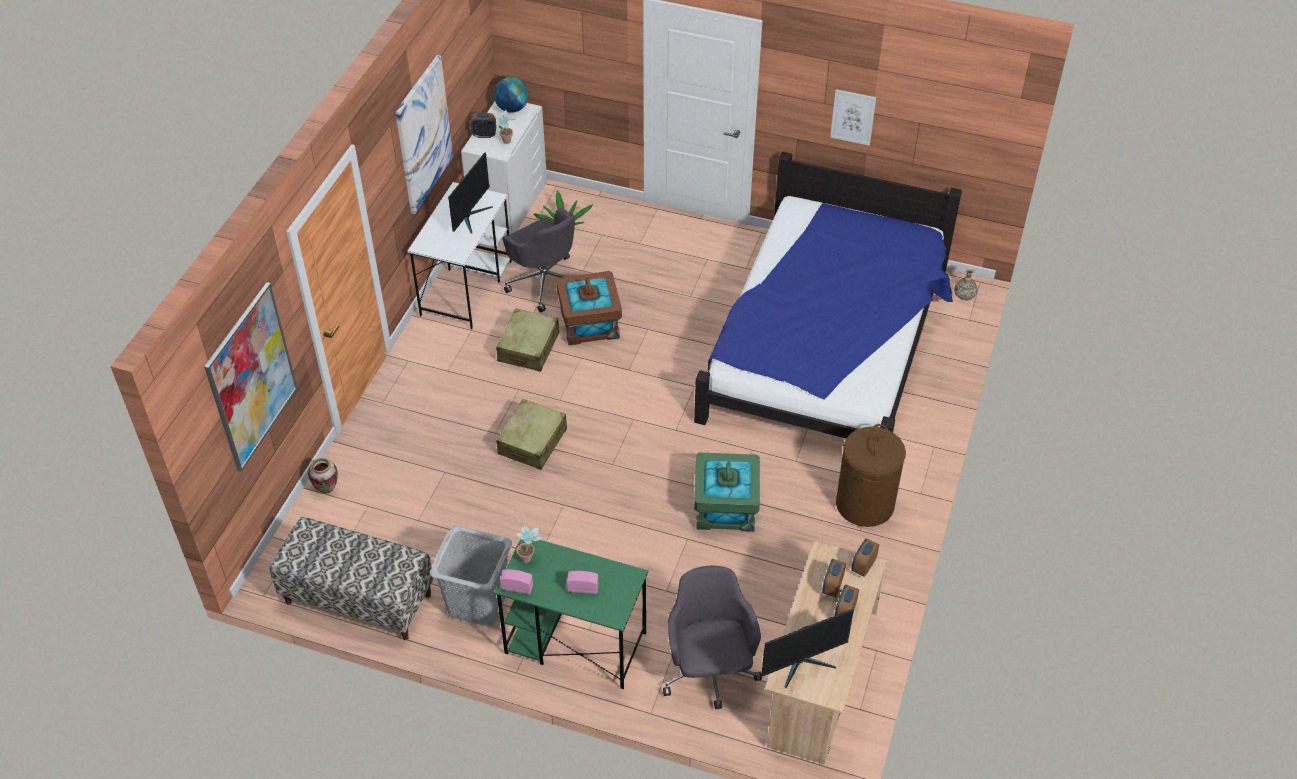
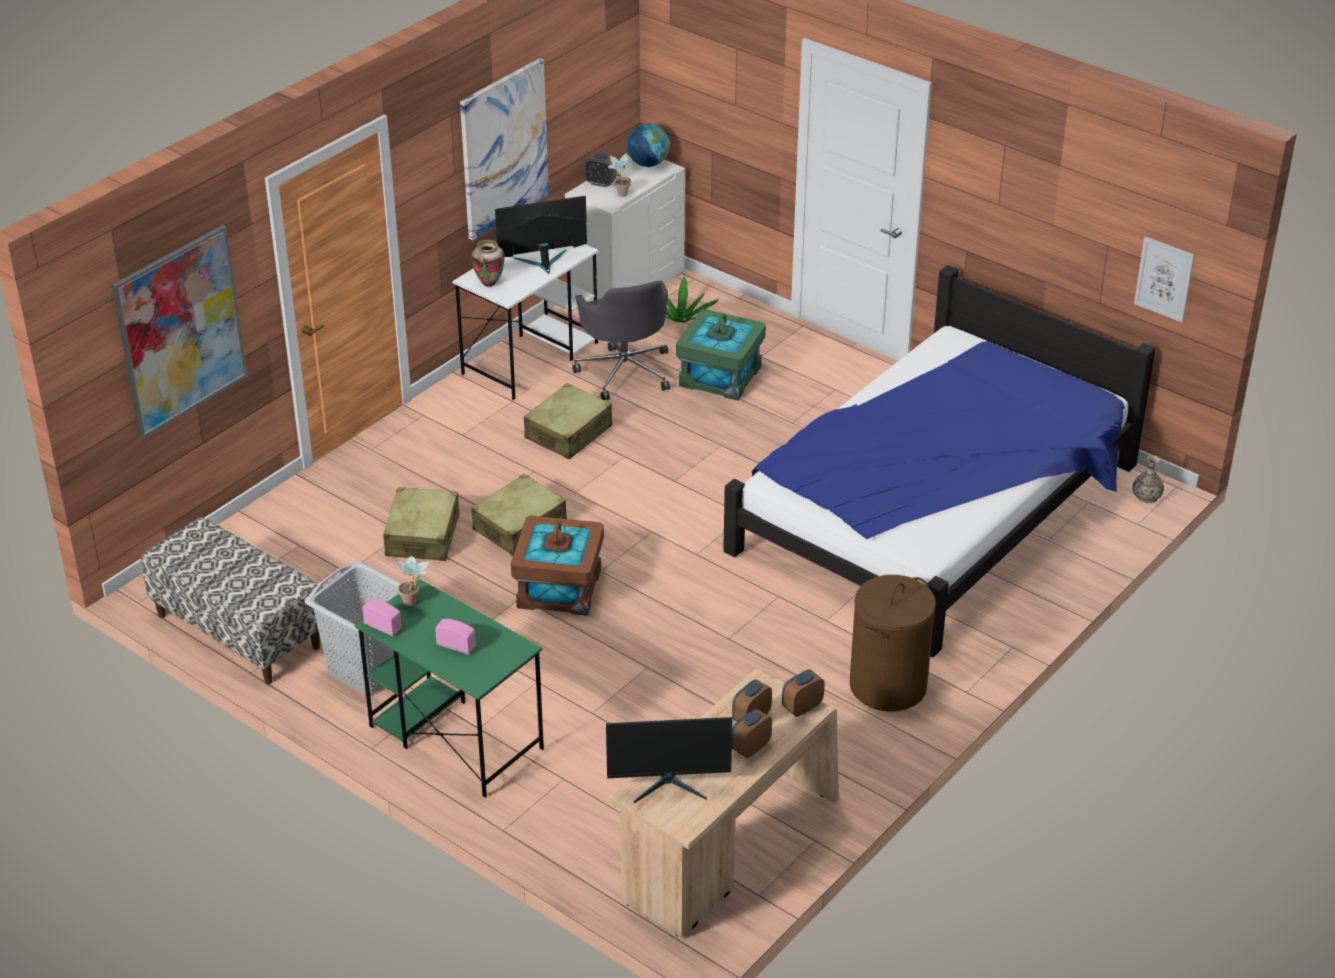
camera: 20 degrees right, 10 degrees down
vase [308,458,338,493] -> vase moved to [471,240,505,287]
monitor [448,152,493,234] -> monitor turned 150 degrees counterclockwise [495,196,587,274]
brown storage box [556,271,622,345] -> brown storage box moved to [511,516,604,616]
grey office chair [663,566,762,709] -> none
green storage box [694,452,760,532] -> green storage box moved to [676,309,766,400]
picture [830,89,876,146] -> picture moved to [1134,236,1195,323]
none -> beige suitcase [383,487,459,561]

